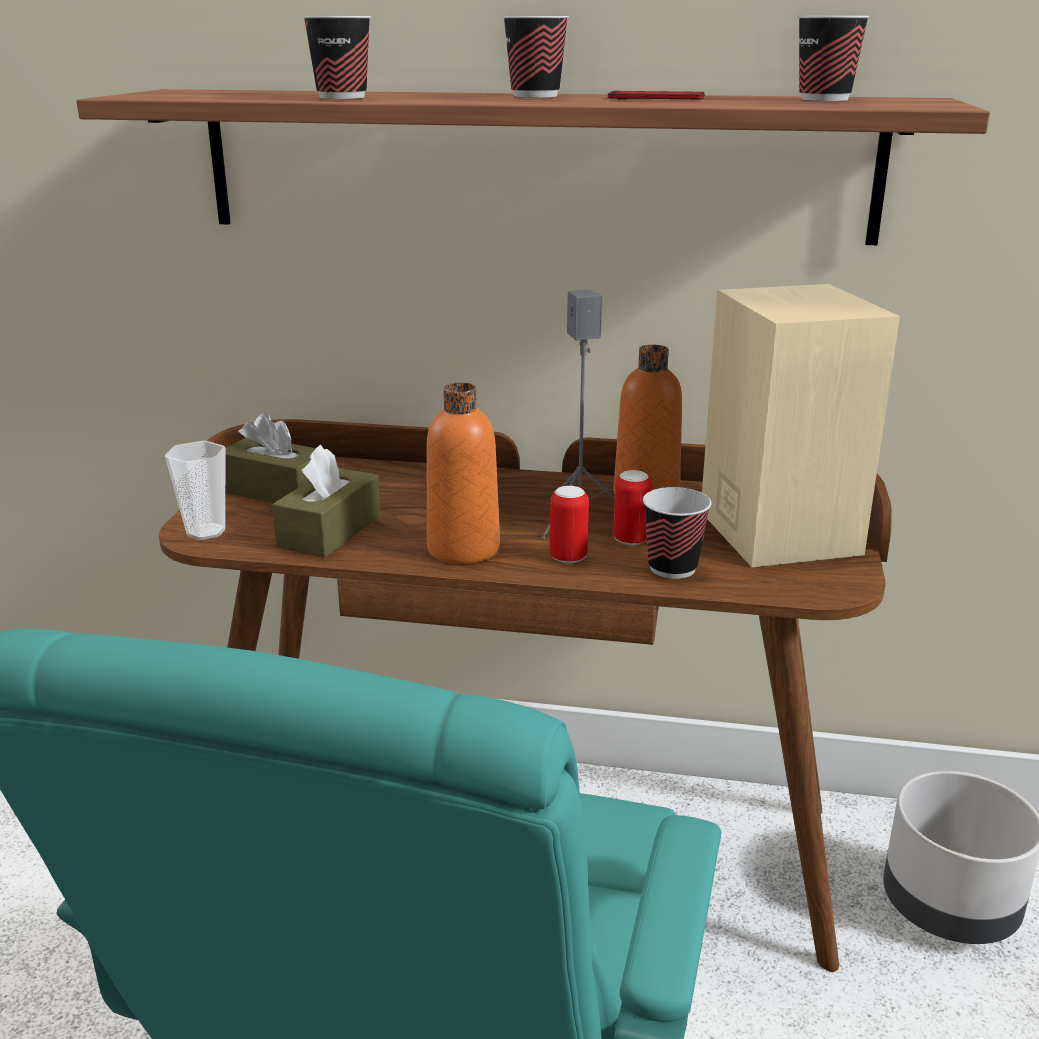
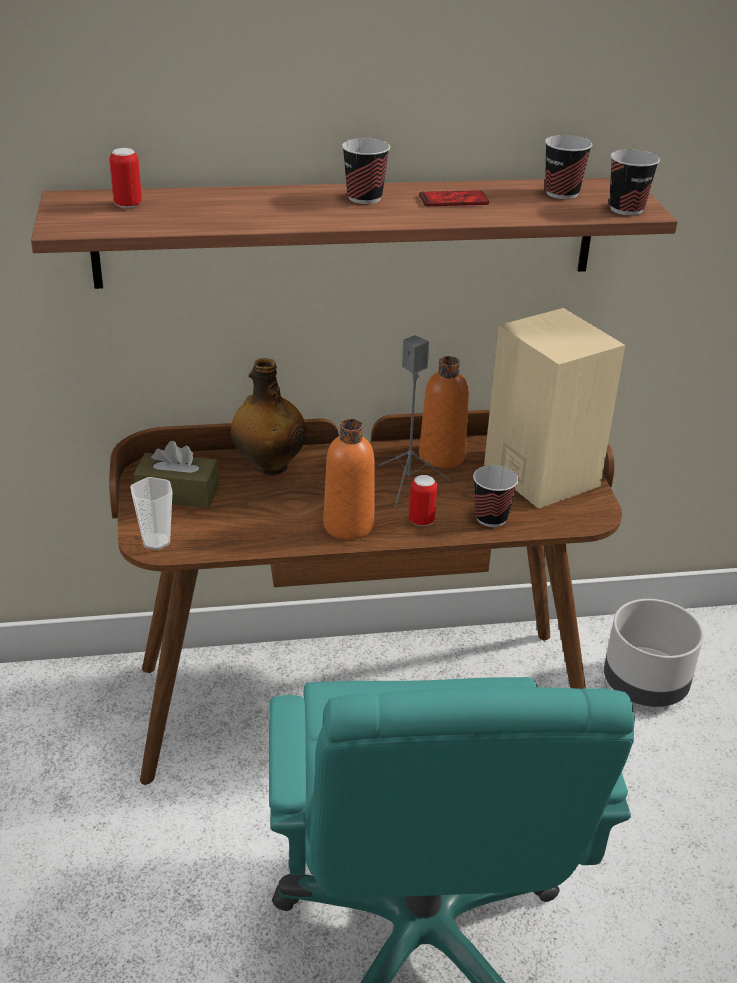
camera: 20 degrees left, 10 degrees up
brown tissue box [272,445,380,558] -> none
cup [303,16,371,99] -> cup moved to [610,149,660,215]
can [613,470,652,546] -> can moved to [109,148,142,209]
none -> bottle [231,358,306,475]

